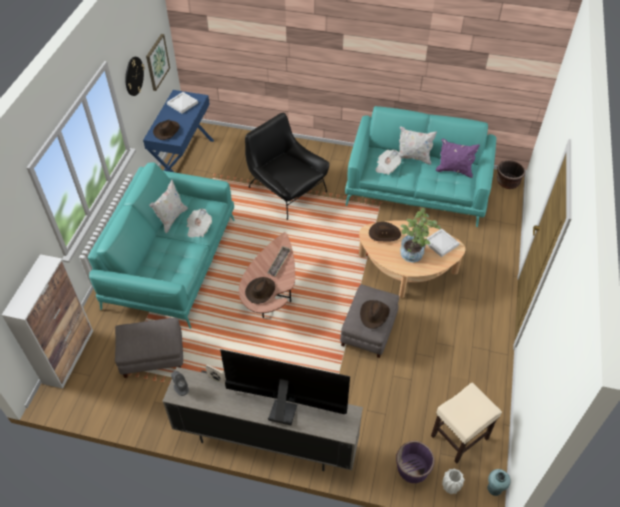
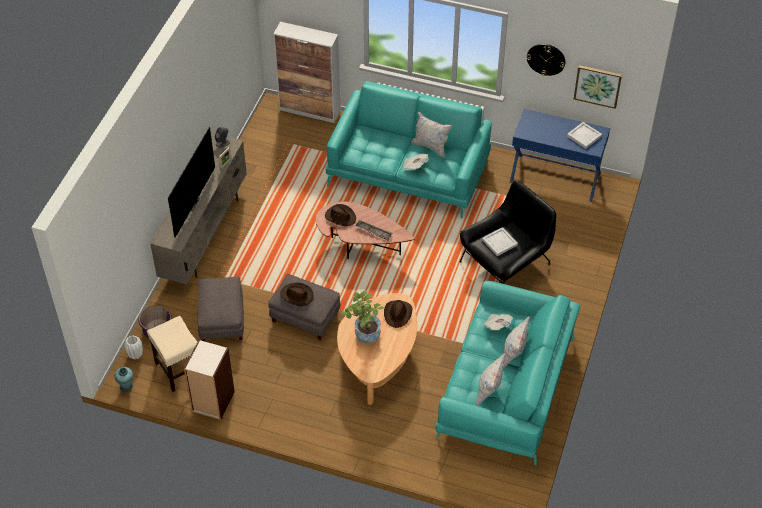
camera: 95 degrees right, 0 degrees up
grey ottoman [115,318,183,378] -> grey ottoman moved to [198,277,244,342]
brown hat [153,120,180,140] -> none
white tray [426,228,460,257] -> white tray moved to [482,227,518,256]
purple pillow [436,139,480,178] -> white pillow [476,353,506,406]
brown planter [497,160,525,189] -> none
none -> bookcase [184,340,235,420]

